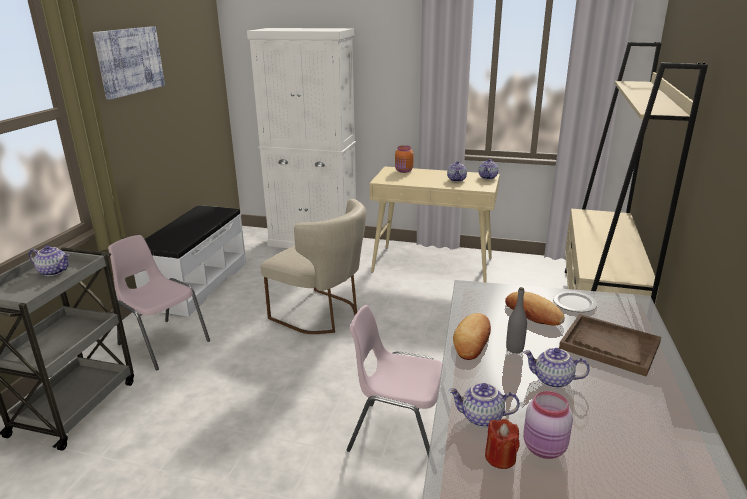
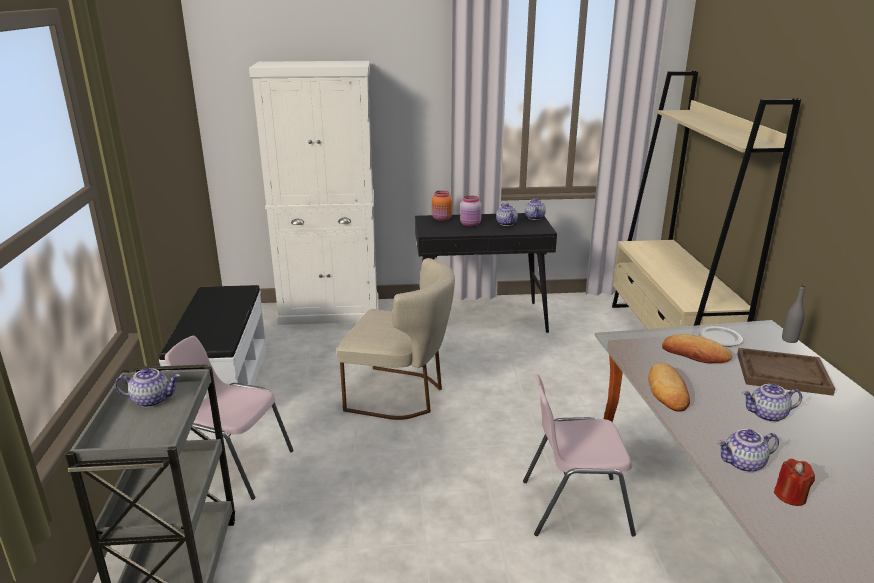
camera: 20 degrees left, 0 degrees up
picture [93,26,165,100] -> none
beige console table [370,166,500,282] -> black console table [415,213,557,333]
grey bottle [506,287,527,354] -> grey bottle moved to [782,285,805,343]
pink jar [523,391,573,459] -> pink jar moved to [460,195,482,227]

